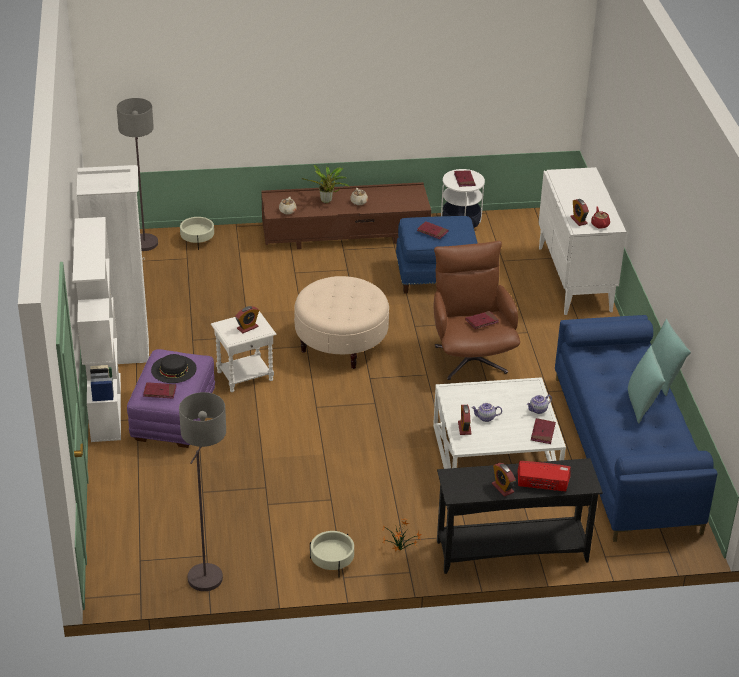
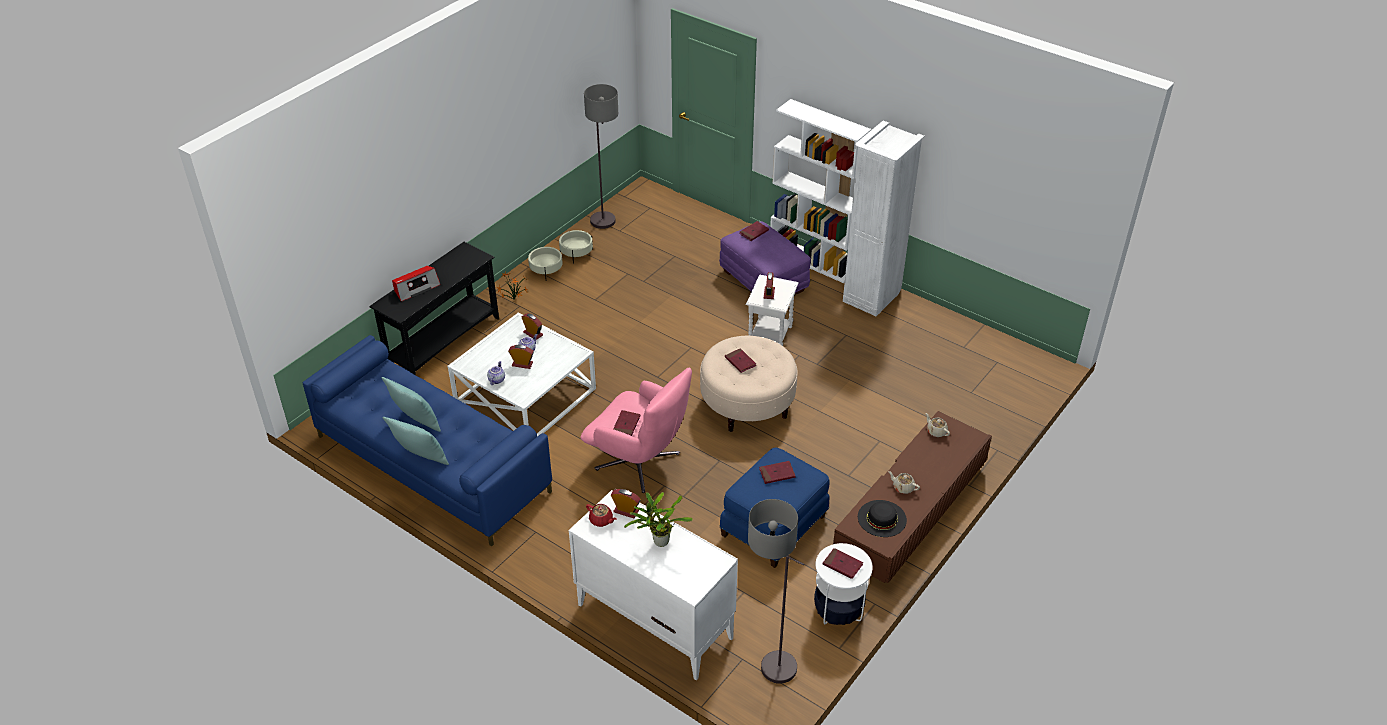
camera: 135 degrees right, 5 degrees up
grey floor lamp [117,98,158,251] -> grey floor lamp moved to [748,499,804,684]
black hat [151,354,197,383] -> black hat moved to [858,500,907,537]
beige planter [180,217,214,250] -> beige planter moved to [559,230,593,264]
potted plant [301,165,349,203] -> potted plant moved to [624,492,693,547]
brown armchair [434,241,520,380] -> pink armchair [580,368,692,493]
alarm clock [492,463,516,497] -> alarm clock moved to [508,345,534,369]
red book [531,418,556,444] -> red book moved to [725,348,756,373]

